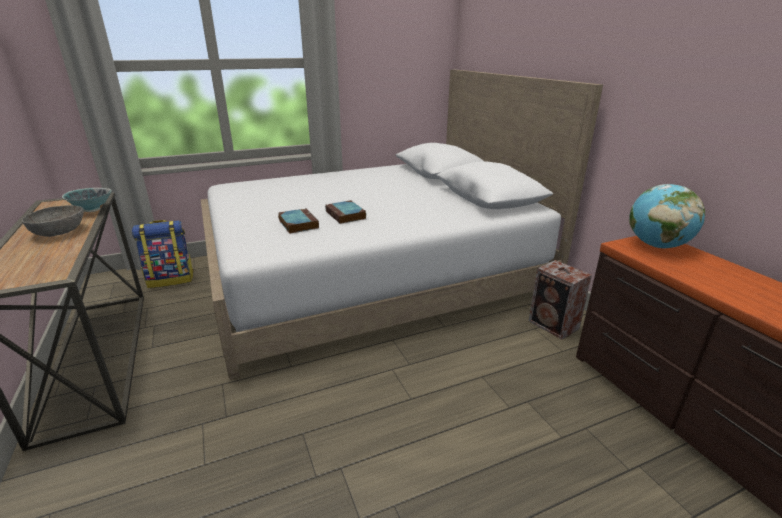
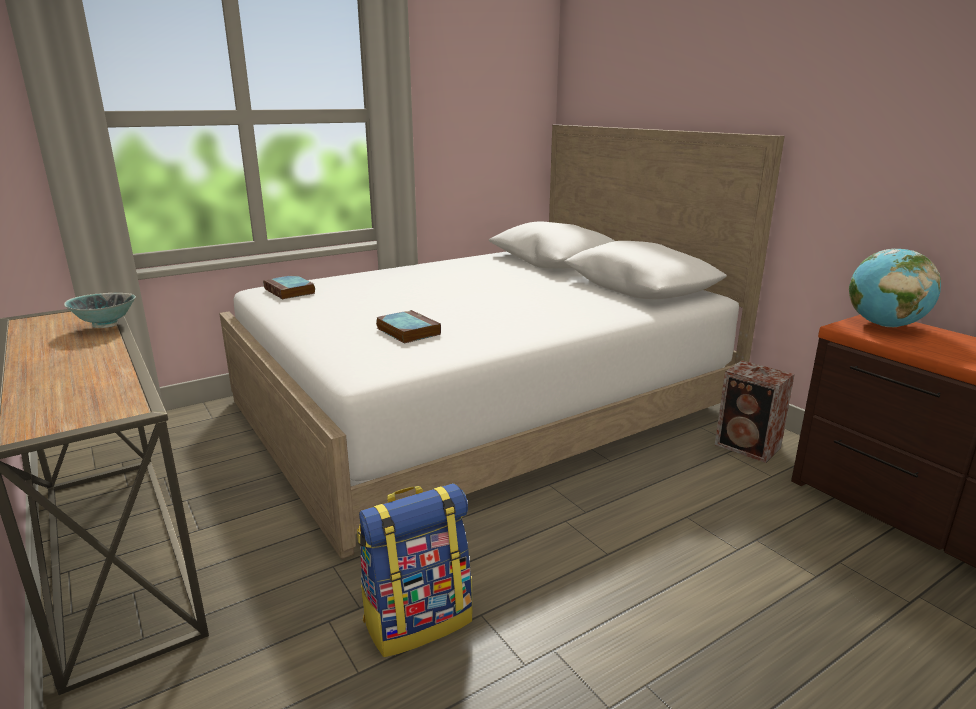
camera: 10 degrees left, 5 degrees down
grey bowl [22,205,84,237] -> none
backpack [131,220,194,288] -> backpack moved to [357,483,473,657]
book [325,200,366,224] -> book moved to [263,275,315,299]

